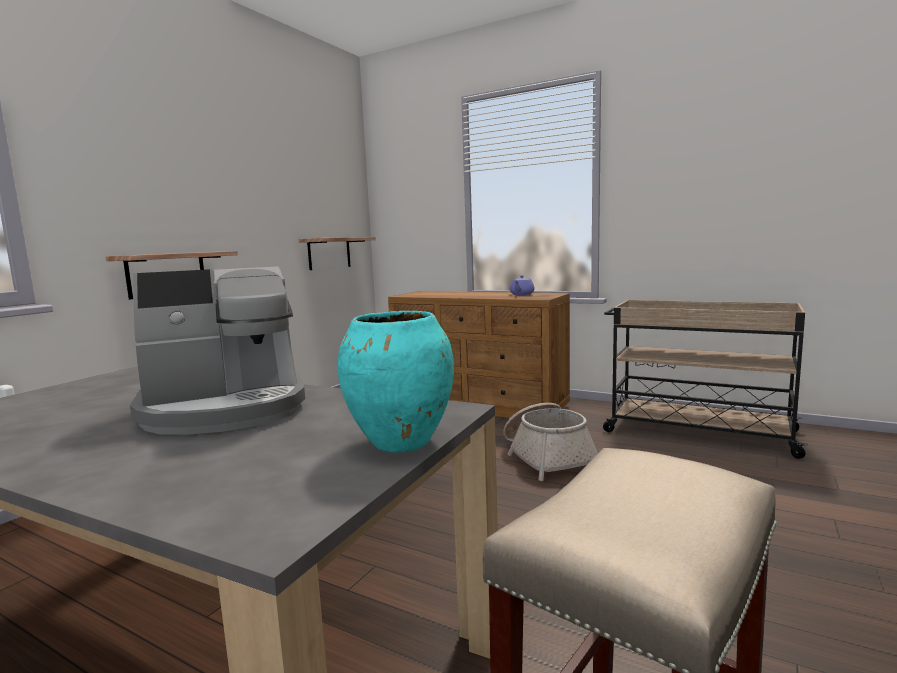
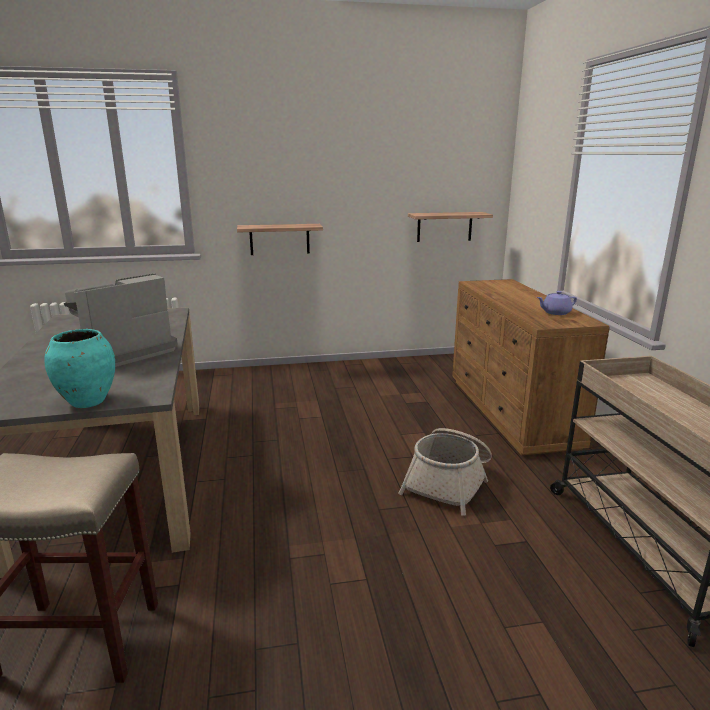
camera: 50 degrees right, 10 degrees up
coffee machine [130,267,305,435] -> coffee machine turned 105 degrees clockwise [64,273,178,367]

